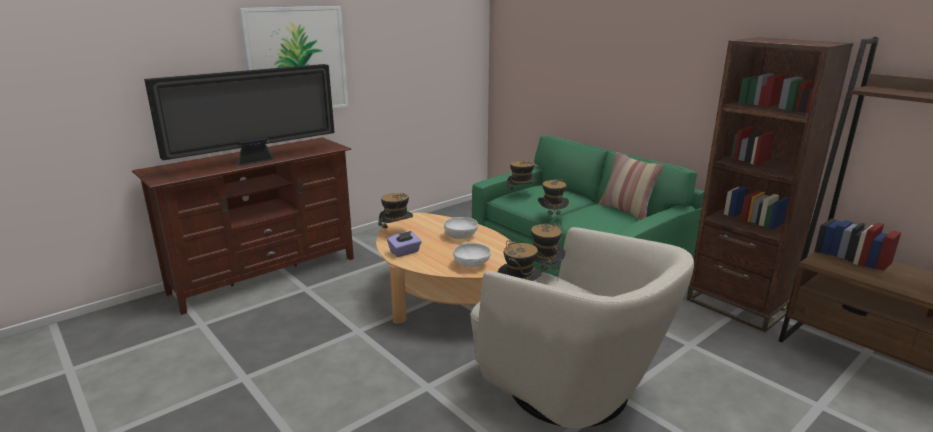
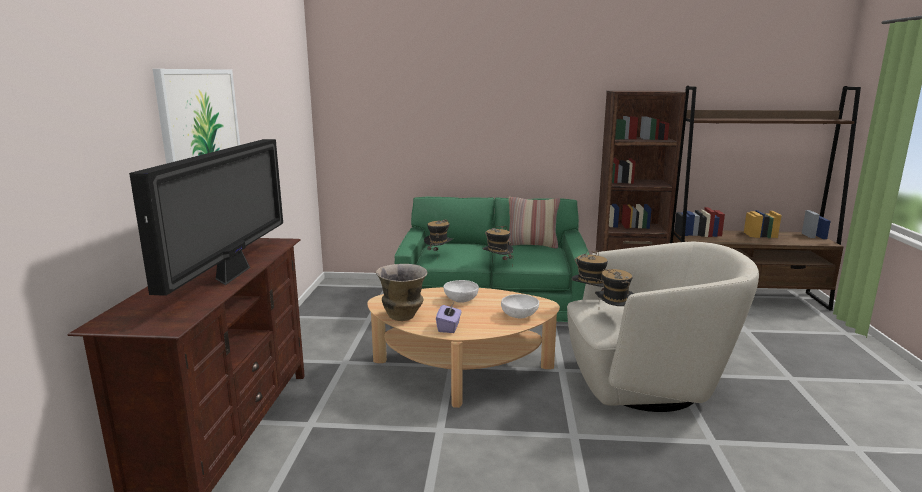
camera: 45 degrees left, 5 degrees down
hat [378,193,413,228] -> vase [376,264,428,321]

